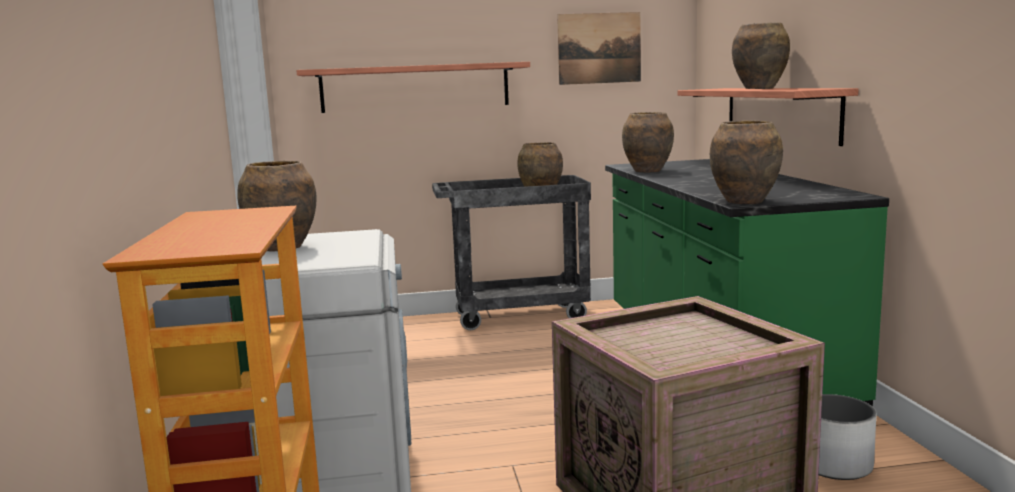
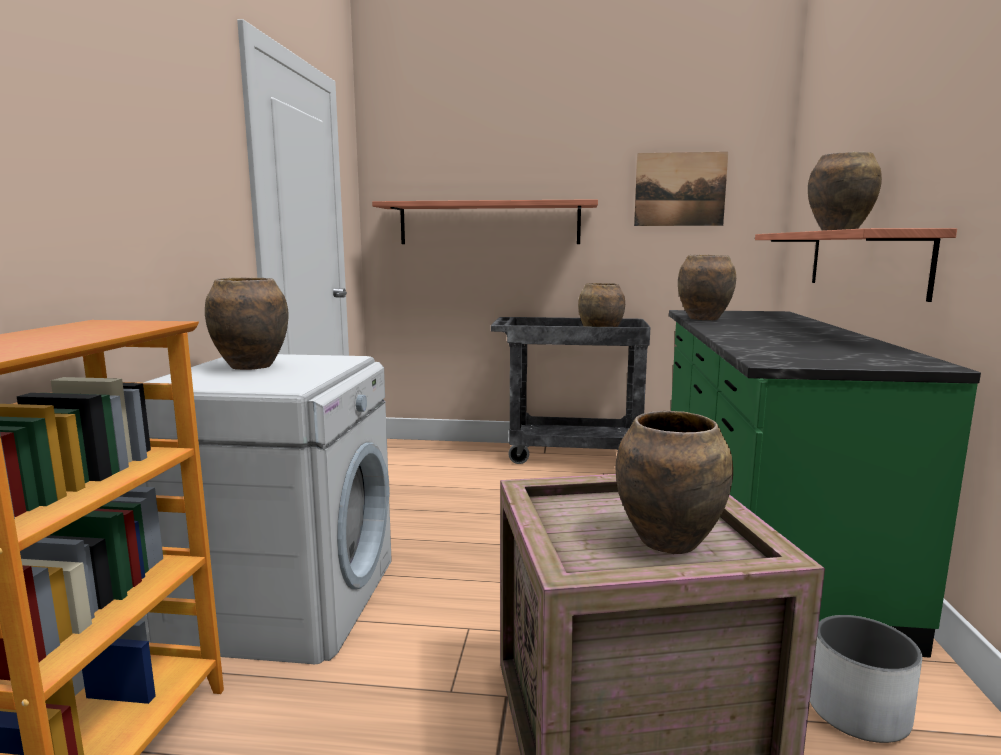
camera: 15 degrees right, 0 degrees up
brown vase [710,121,783,204] -> brown vase moved to [616,411,733,554]

